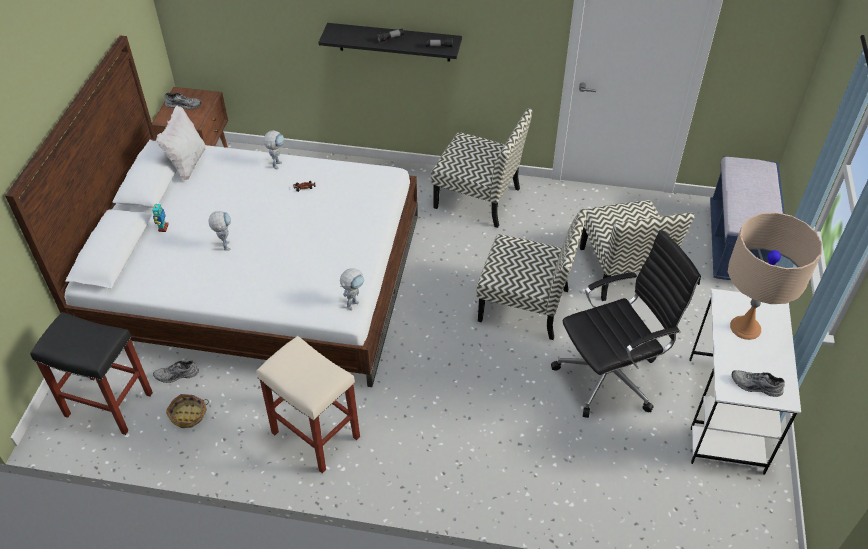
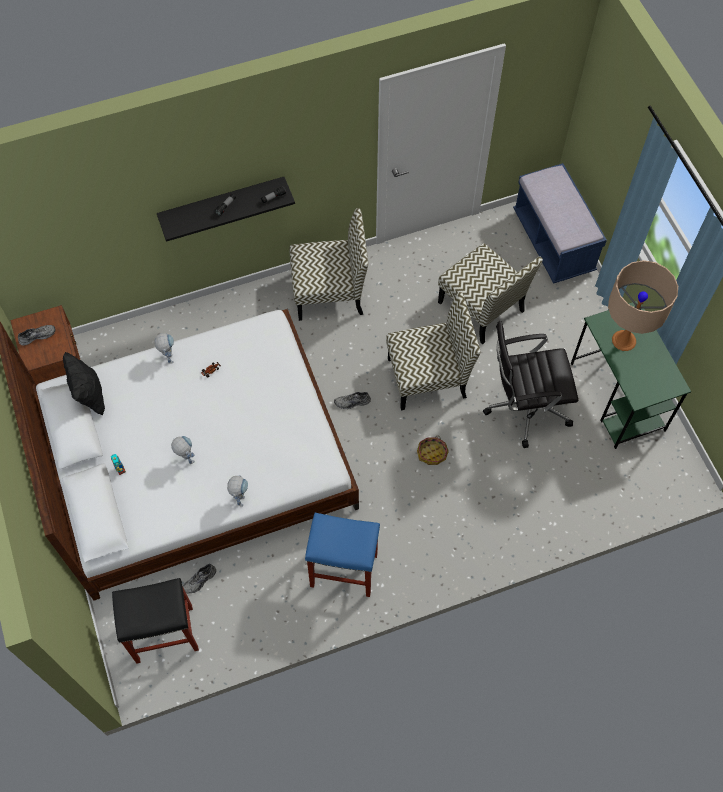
camera: 30 degrees left, 15 degrees up
white pillow [156,106,205,181] -> black pillow [63,352,105,415]
basket [166,394,209,428] -> basket moved to [417,436,449,465]
beige stool [257,336,360,473] -> blue stool [305,513,380,597]
toy robot [340,268,365,310] -> toy robot moved to [227,475,248,507]
black office chair [551,230,701,418] -> black office chair turned 135 degrees counterclockwise [483,321,578,448]
white desk [689,289,801,475] -> green desk [571,301,691,449]
grey shoe [732,370,785,397] -> grey shoe moved to [334,392,371,409]

